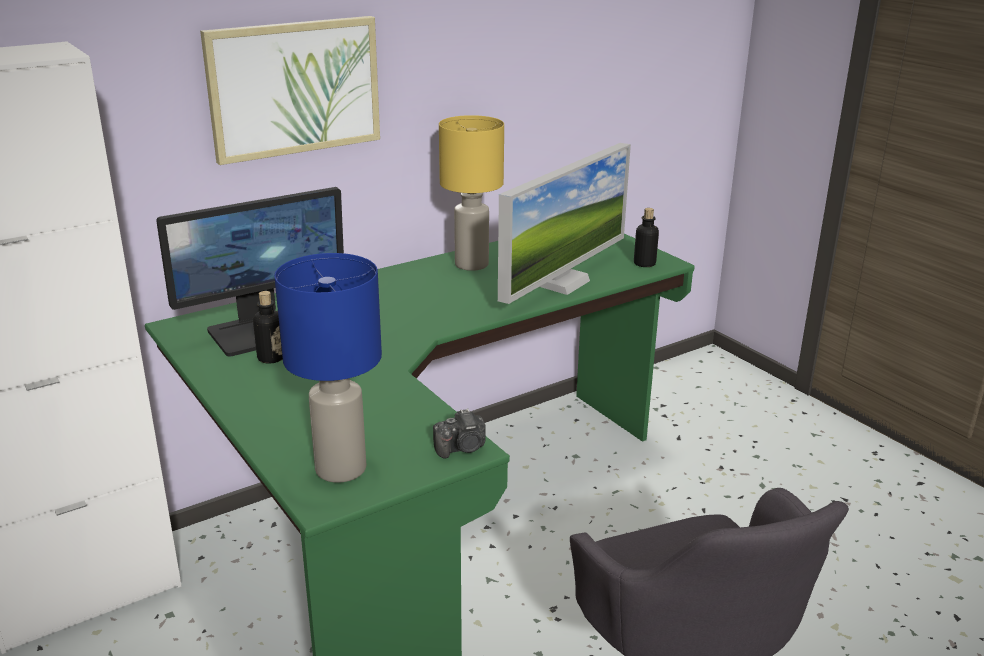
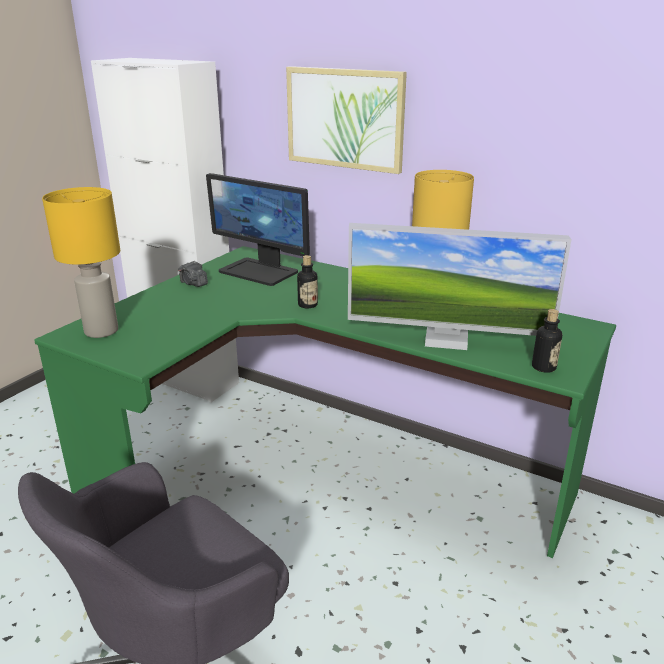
camera: 65 degrees right, 0 degrees up
bottle [253,291,283,363] -> bottle moved to [297,255,318,308]
blue table lamp [274,253,382,483] -> yellow table lamp [42,187,121,338]
camera [433,408,486,458] -> camera moved to [178,261,208,287]

